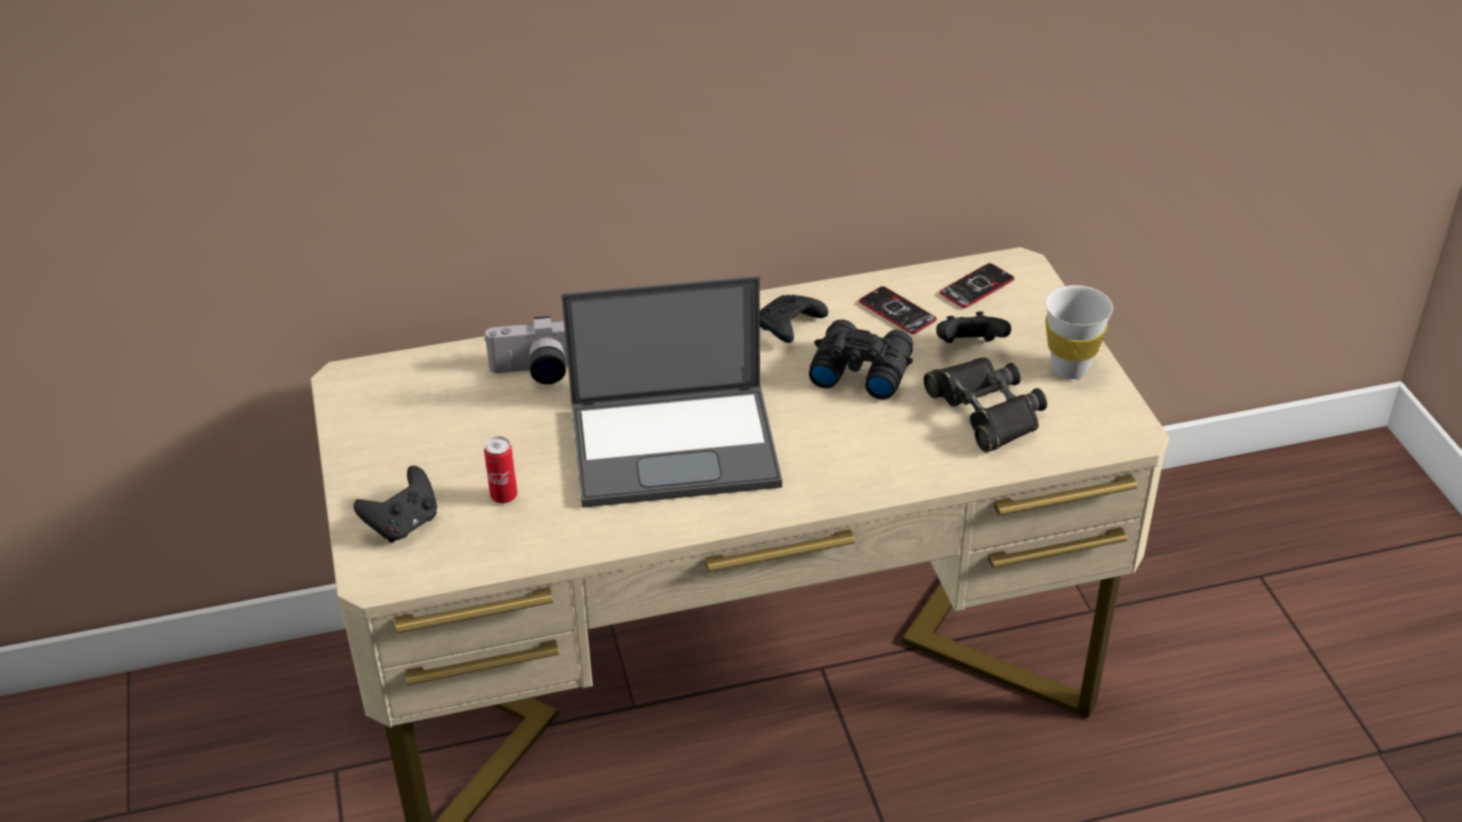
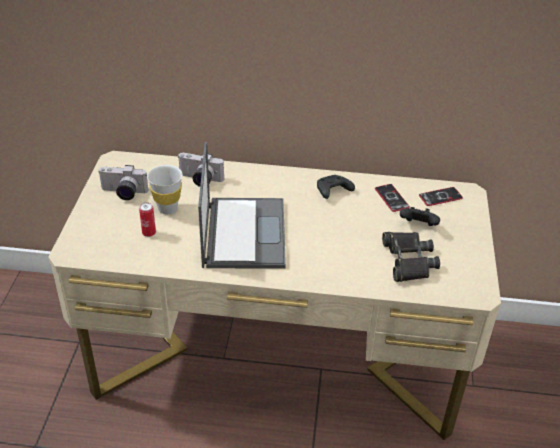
camera: 20 degrees right, 0 degrees up
black game controller [353,466,437,543] -> none
laptop [561,276,782,508] -> laptop turned 105 degrees counterclockwise [198,142,286,269]
black binoculars [809,319,913,400] -> none
white cup [1045,285,1113,379] -> white cup moved to [147,165,183,214]
none -> camera [98,165,148,200]

